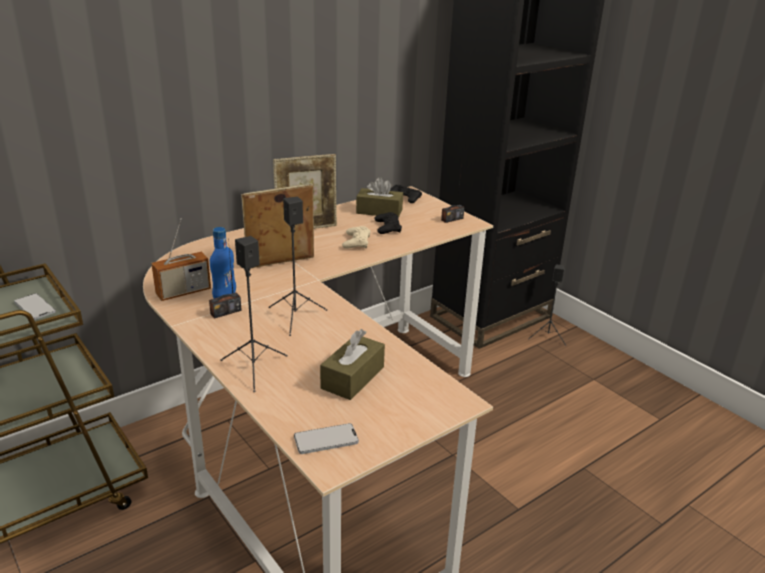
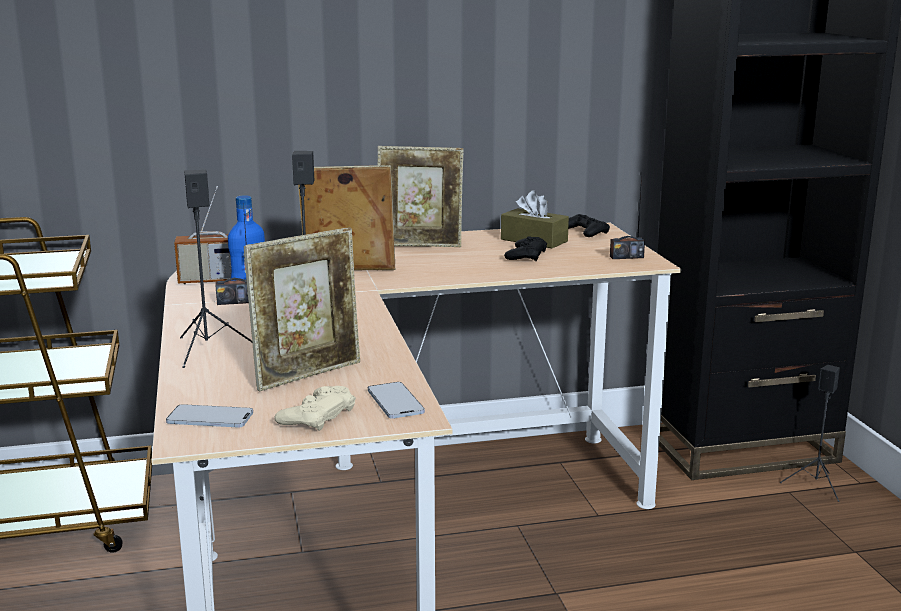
camera: 25 degrees right, 10 degrees down
phone [14,293,56,320] -> phone moved to [368,382,425,419]
brown tissue box [320,329,385,400] -> picture frame [244,227,360,392]
beige game controller [342,226,371,249] -> beige game controller moved to [274,386,356,431]

